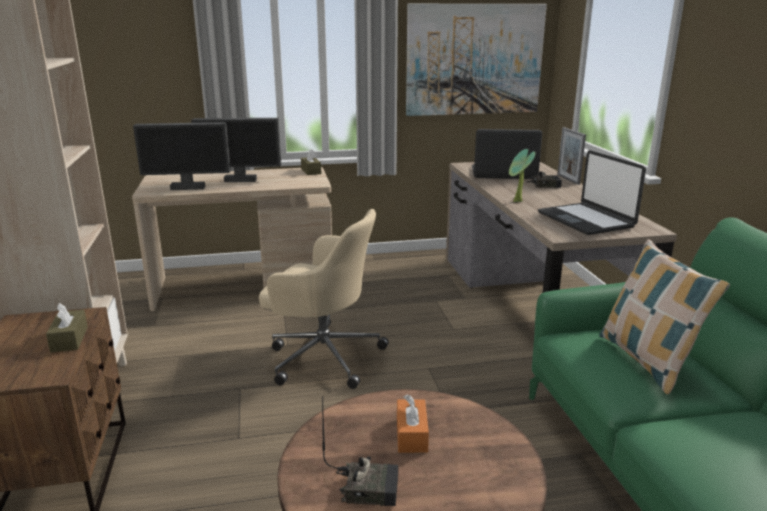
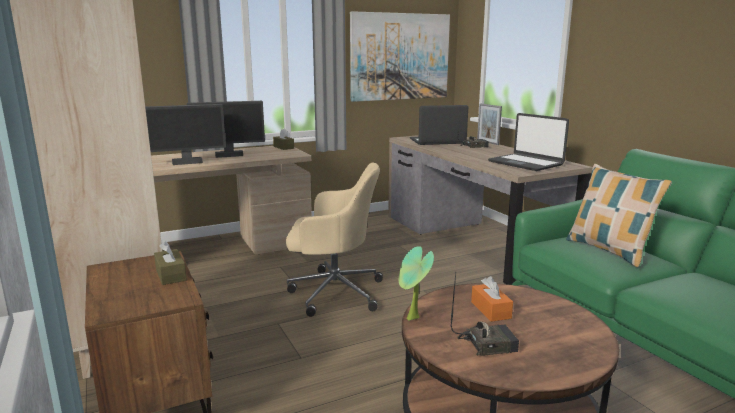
camera: 15 degrees left, 5 degrees down
potted plant [509,149,535,202] -> potted plant moved to [399,246,434,321]

